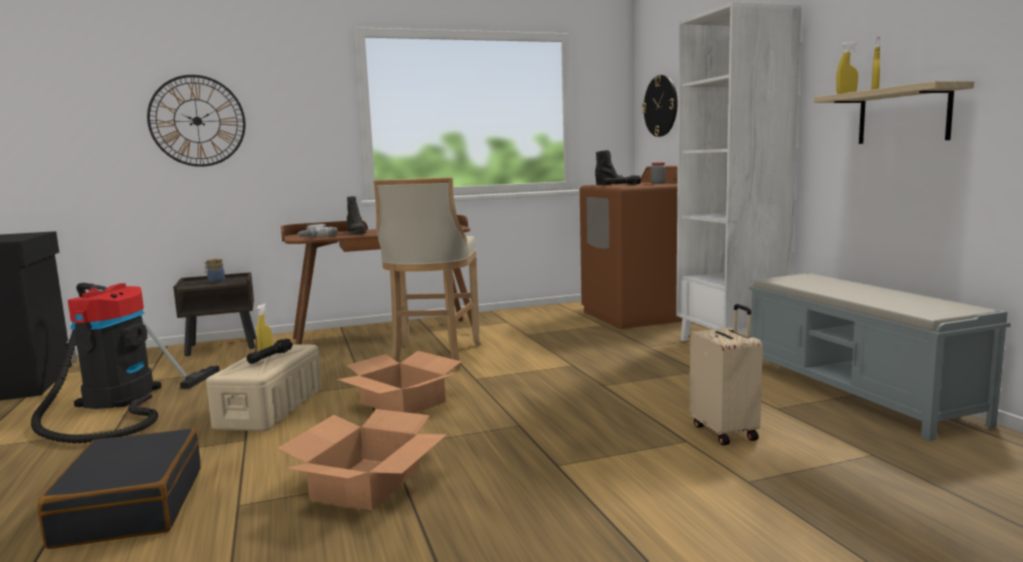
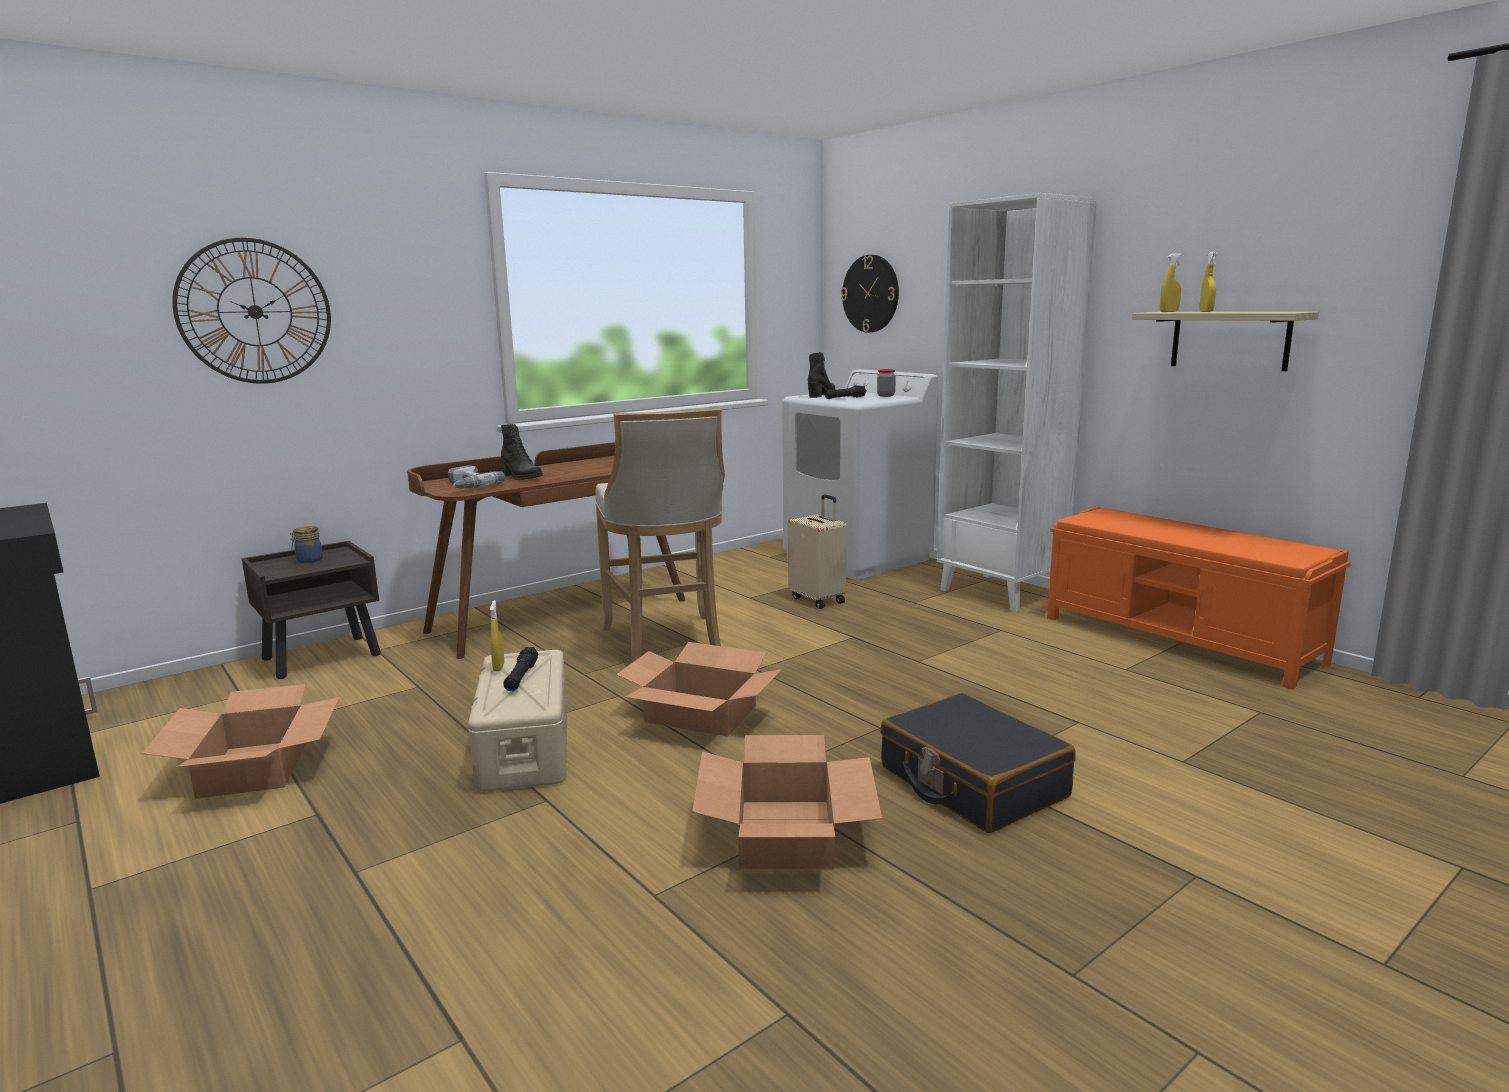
camera: 20 degrees left, 5 degrees up
vacuum cleaner [31,283,220,443] -> cardboard box [142,684,340,799]
black suitcase [38,428,201,549] -> black suitcase moved to [880,693,1076,833]
brown washing machine [580,166,682,329] -> white washing machine [782,369,938,580]
beige suitcase [689,304,763,445] -> beige suitcase moved to [788,494,847,609]
grey bench [749,273,1011,441] -> orange bench [1047,507,1351,690]

